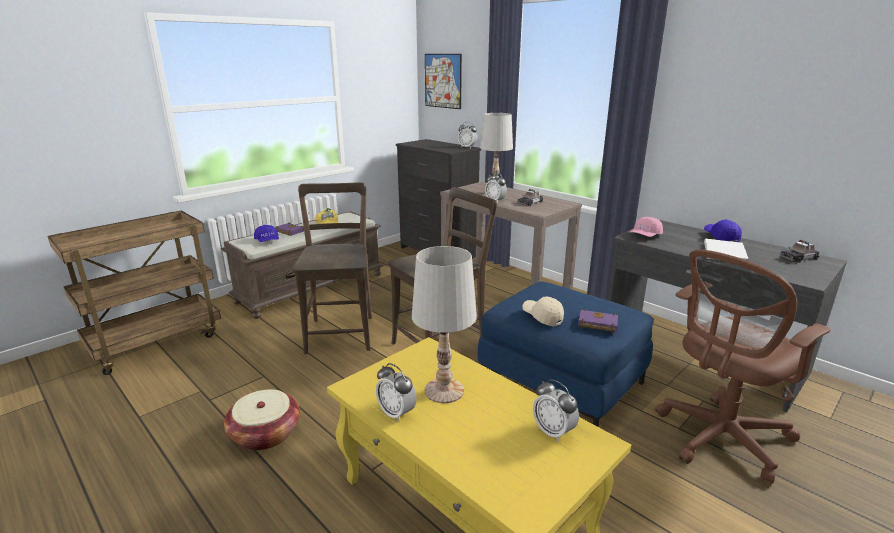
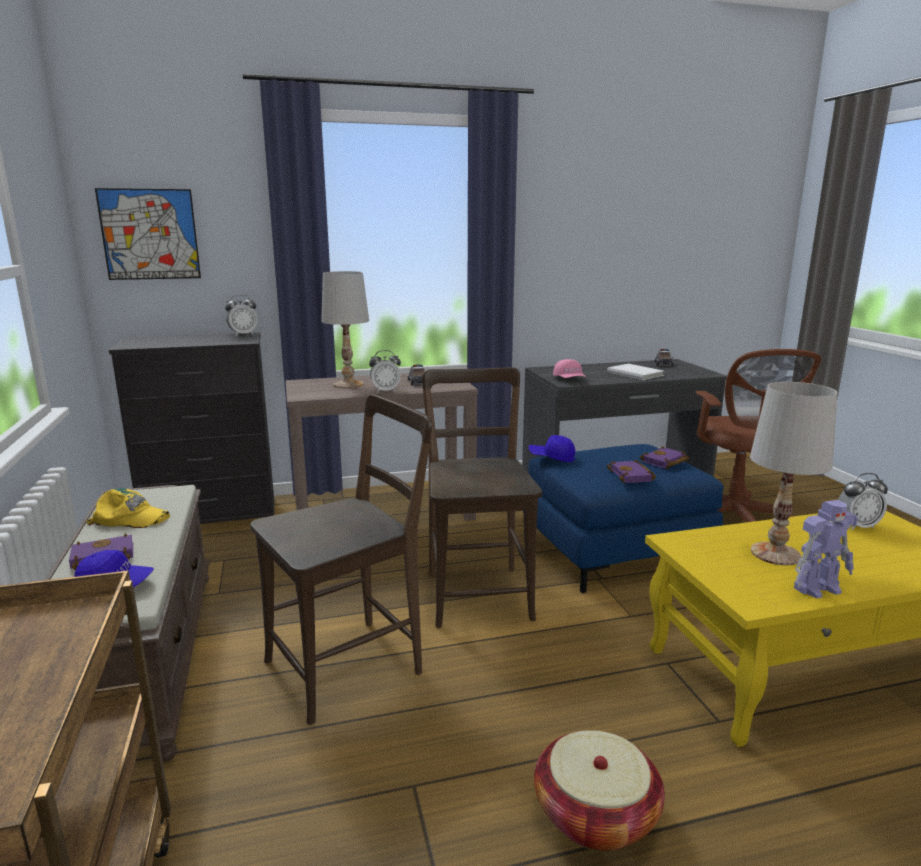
camera: 60 degrees left, 5 degrees down
brown chair [292,182,372,354] -> brown chair turned 120 degrees clockwise [250,394,432,725]
alarm clock [376,363,417,422] -> toy robot [794,500,858,598]
beige cap [522,297,564,326] -> purple book [607,460,656,483]
blue cap [704,219,742,242] -> blue cap moved to [528,435,575,462]

